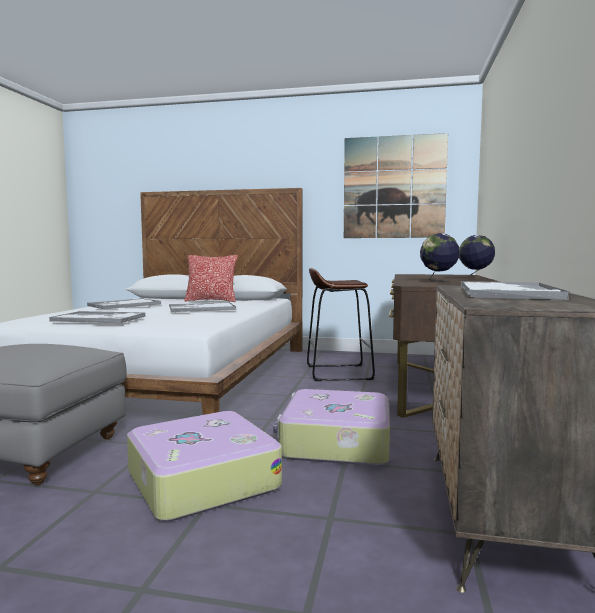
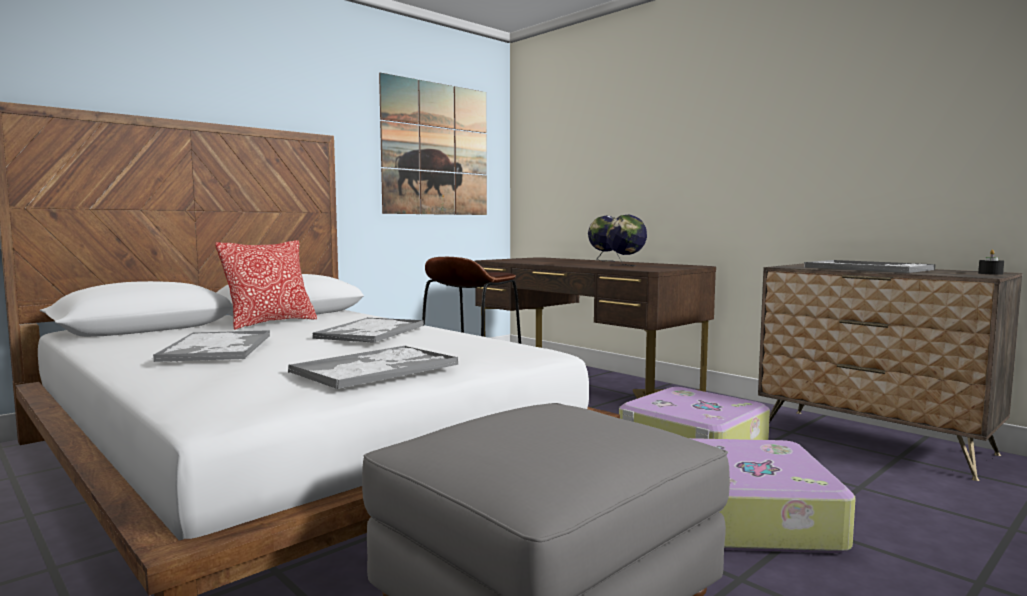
camera: 55 degrees left, 0 degrees up
none -> black candle [978,250,1004,275]

